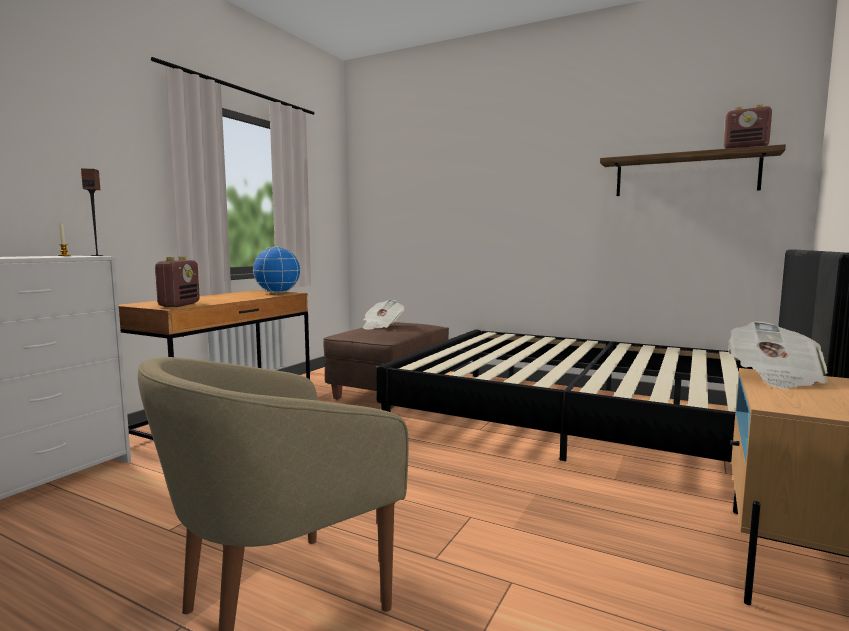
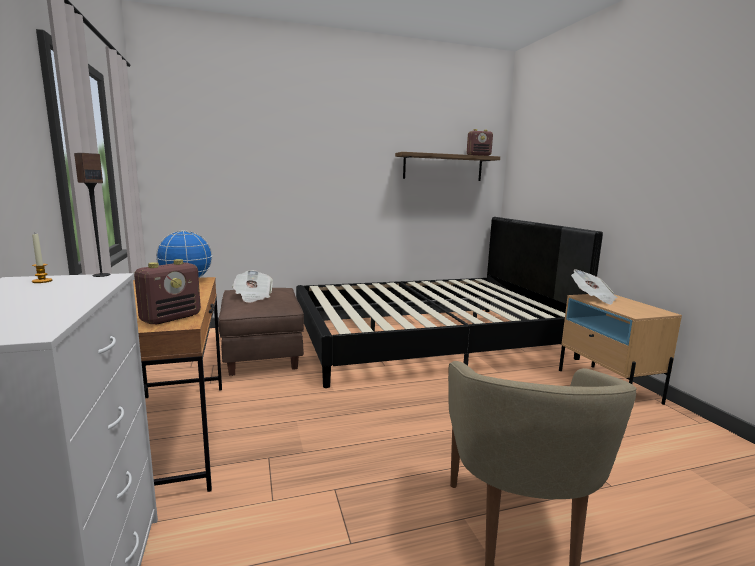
camera: 45 degrees left, 5 degrees up
radio [155,257,200,307] -> radio turned 75 degrees clockwise [134,259,201,325]

